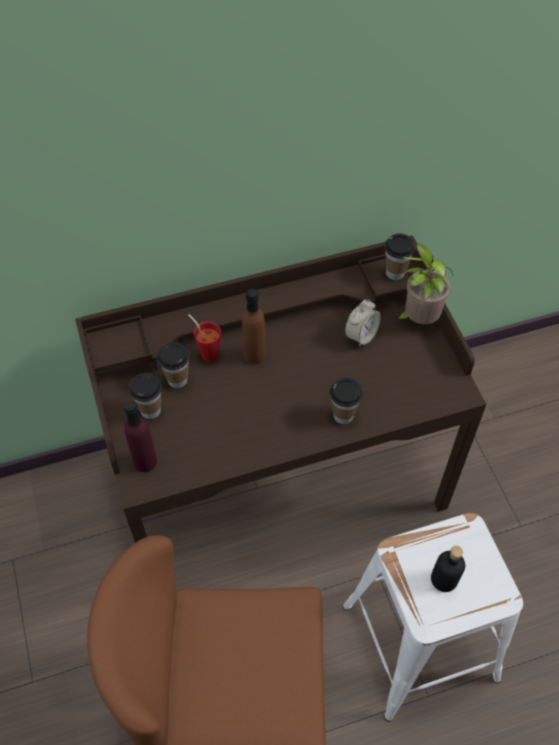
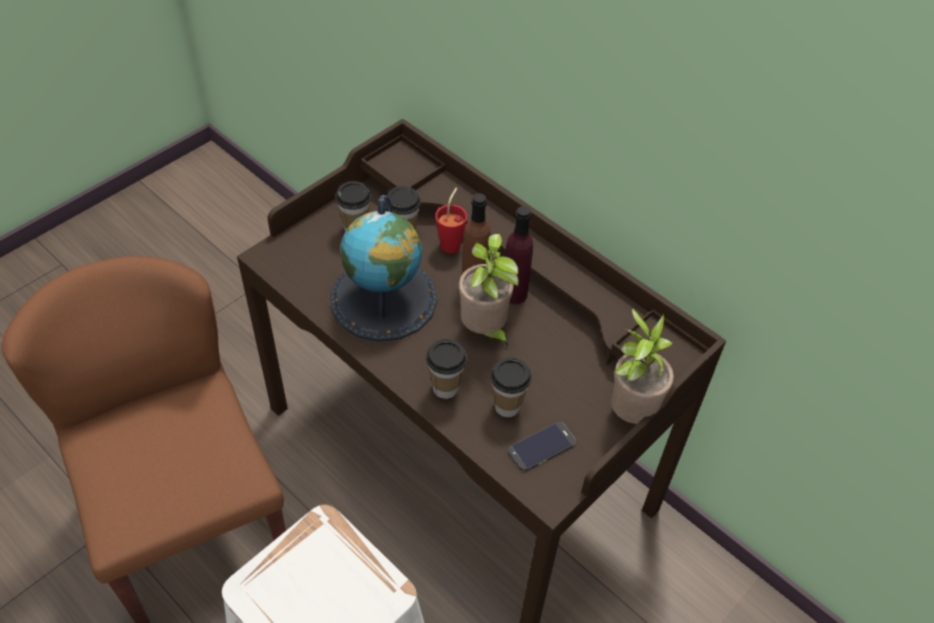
camera: 60 degrees right, 5 degrees down
purple bottle [124,401,157,472] -> purple bottle moved to [505,206,533,304]
alarm clock [345,299,381,347] -> none
cup [385,234,415,280] -> cup moved to [490,357,532,417]
black bottle [431,546,465,592] -> none
none -> globe [330,195,437,342]
none -> potted plant [459,234,519,347]
none -> phone [508,422,576,471]

